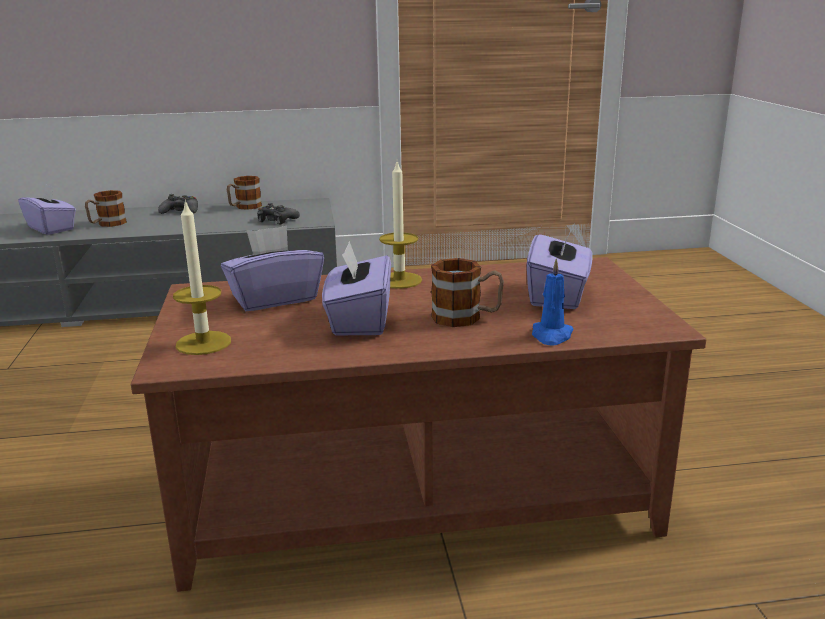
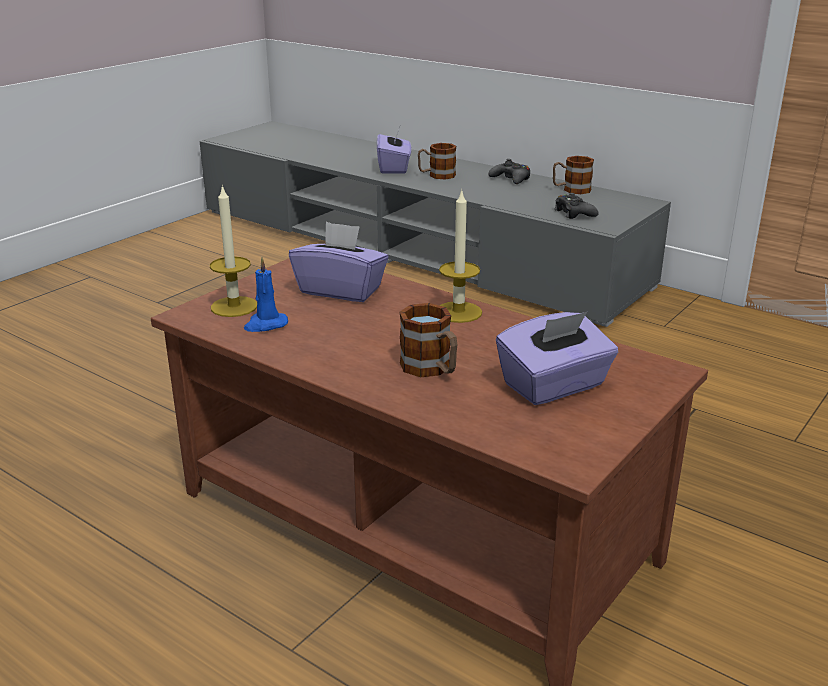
camera: 45 degrees right, 5 degrees up
purple tissue box [322,241,391,335] -> none
blue candle [532,258,574,346] -> blue candle moved to [244,257,288,332]

